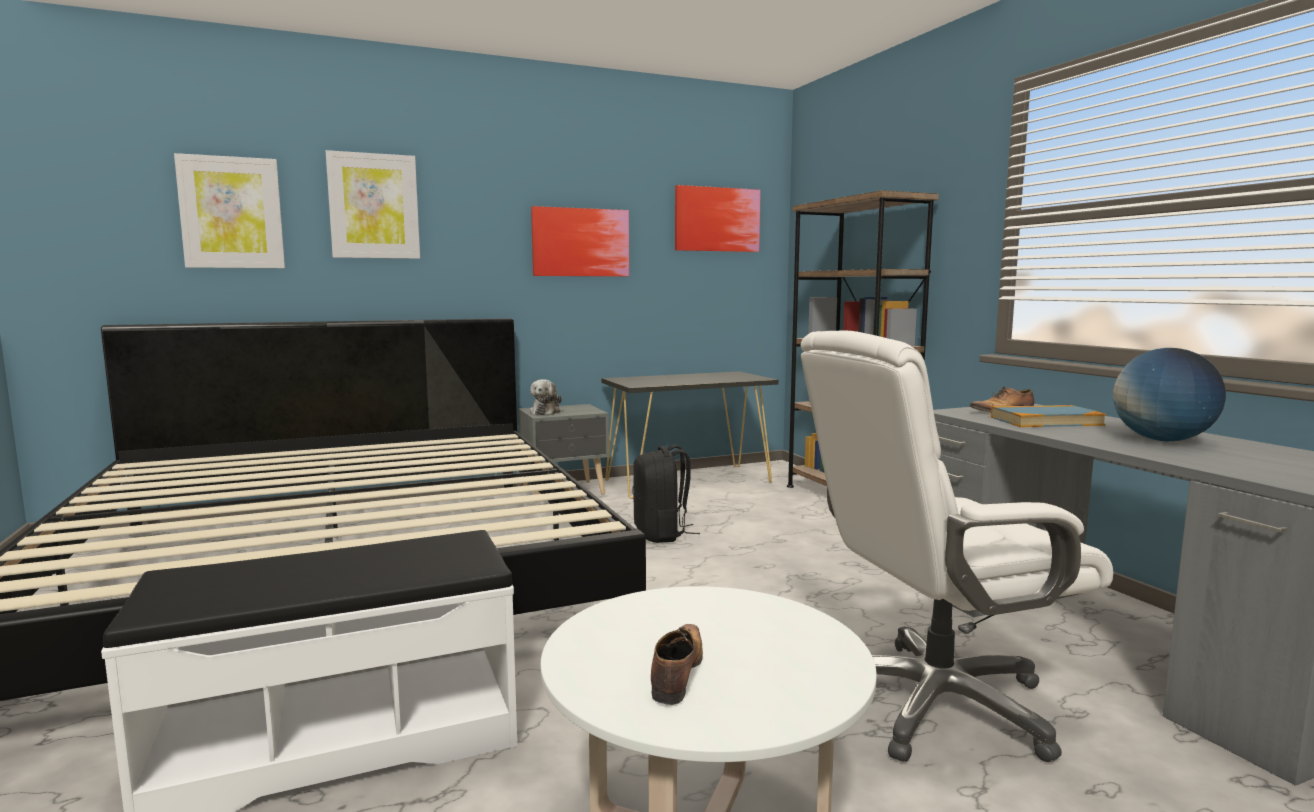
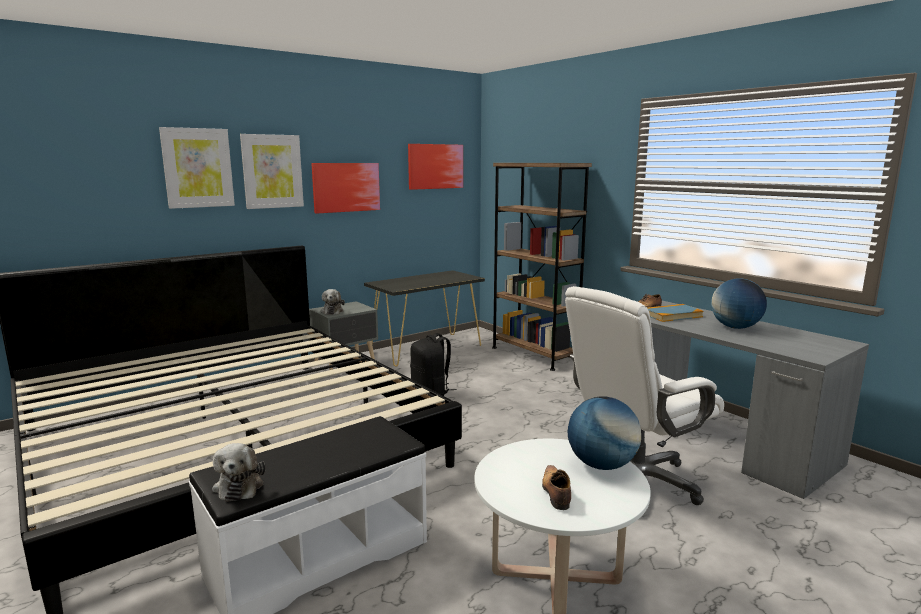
camera: 15 degrees left, 5 degrees up
picture [174,153,285,268] -> picture moved to [240,134,304,209]
none -> plush toy [212,443,265,502]
none -> globe [568,397,641,470]

